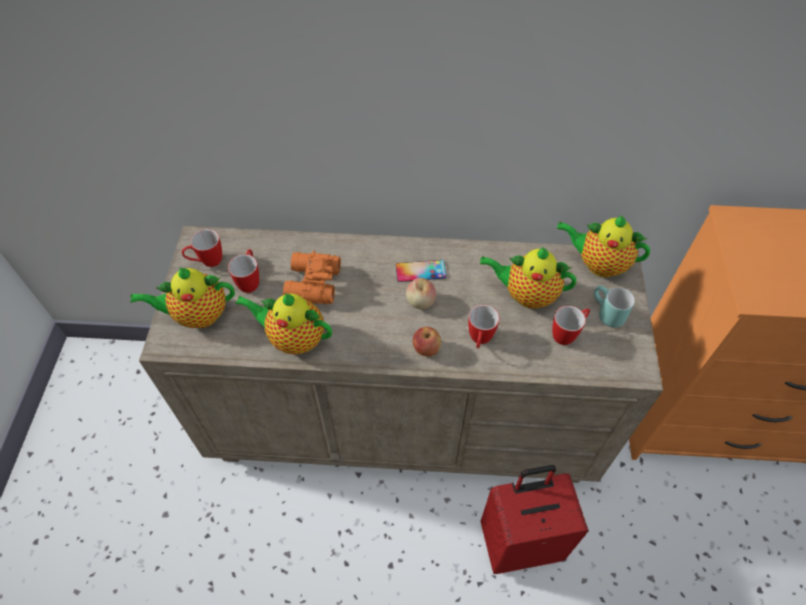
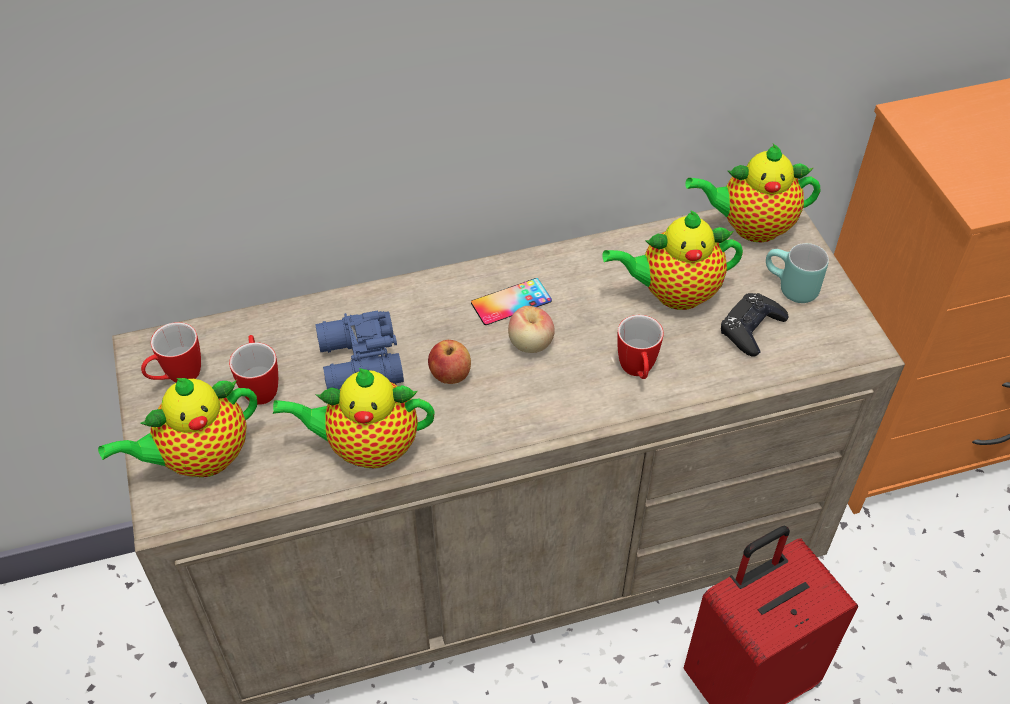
camera: 20 degrees left, 5 degrees down
orange binoculars [283,251,341,304] -> blue binoculars [315,311,404,390]
apple [413,327,441,357] -> apple moved to [428,340,471,384]
mug [552,306,590,345] -> black game controller [721,293,789,357]

